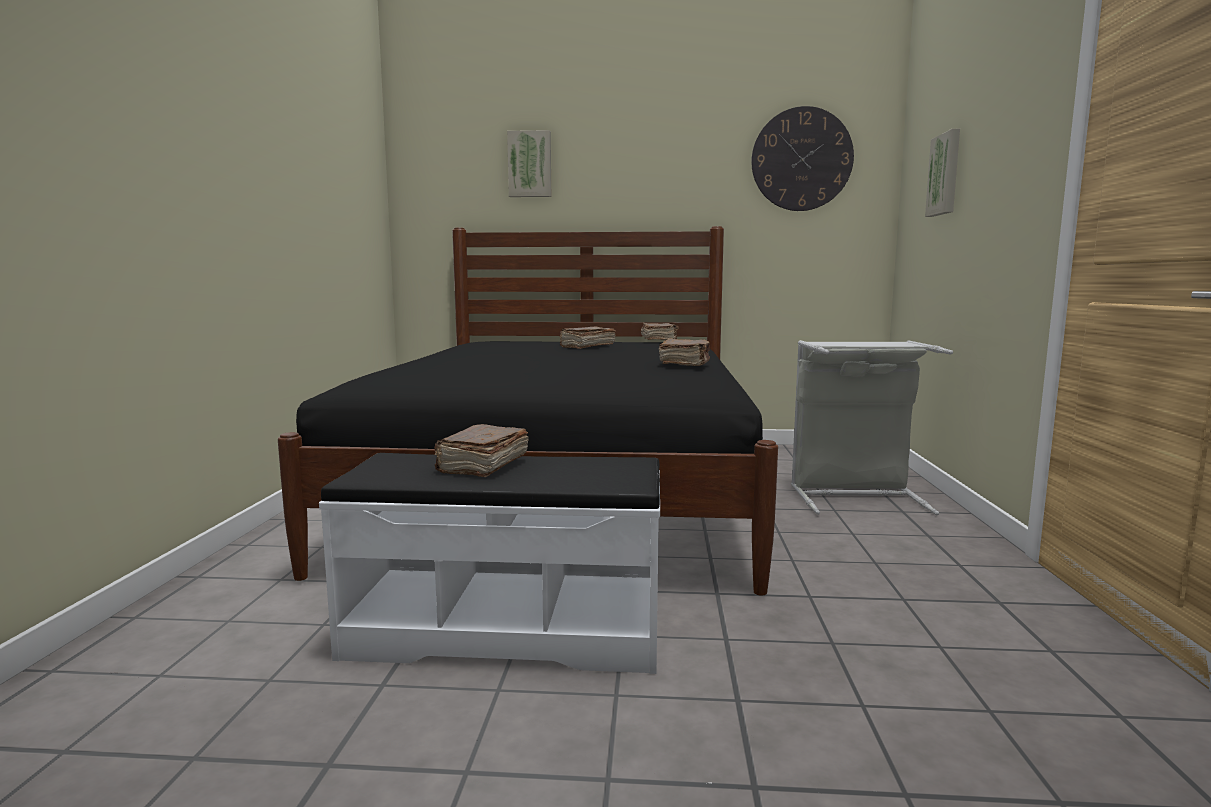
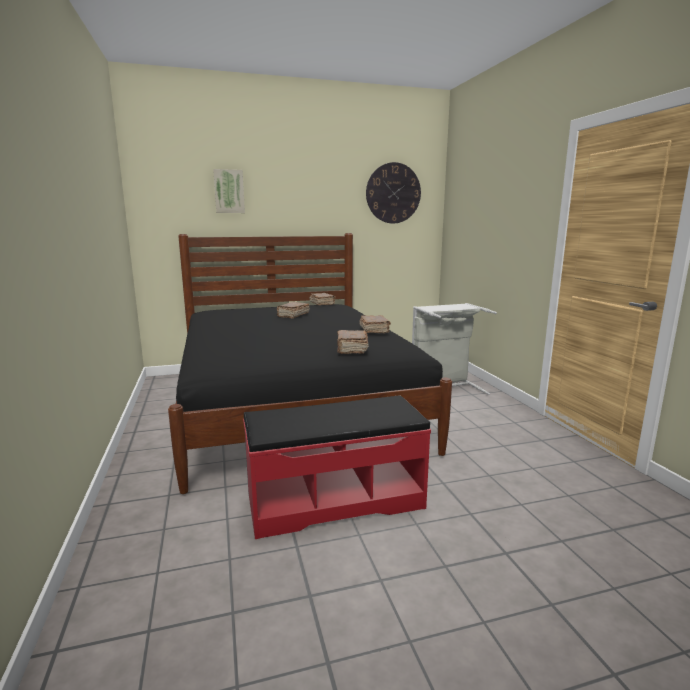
camera: 20 degrees left, 5 degrees up
white bench [319,453,660,674] -> red bench [243,396,431,539]
brown book [434,424,529,477] -> brown book moved to [337,330,369,354]
picture [925,129,960,217] -> none

